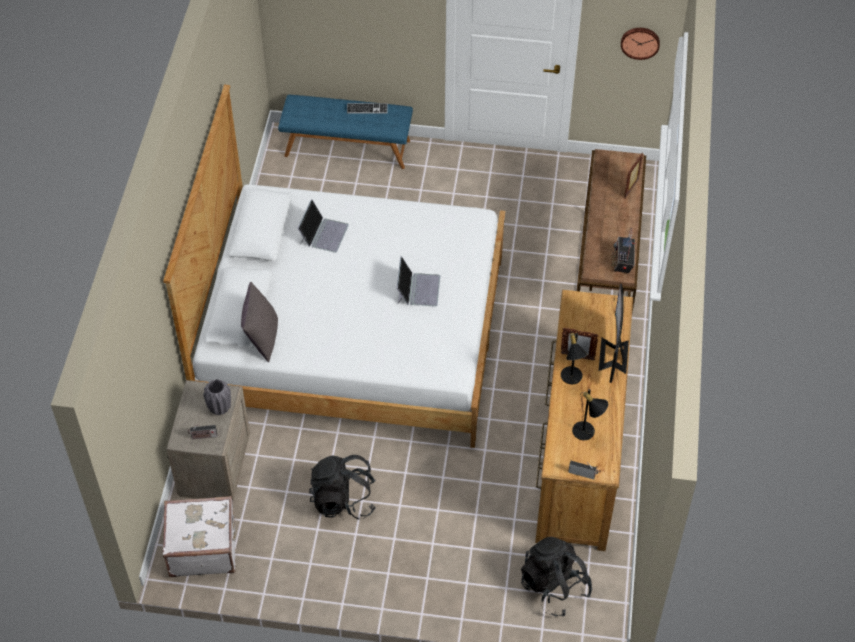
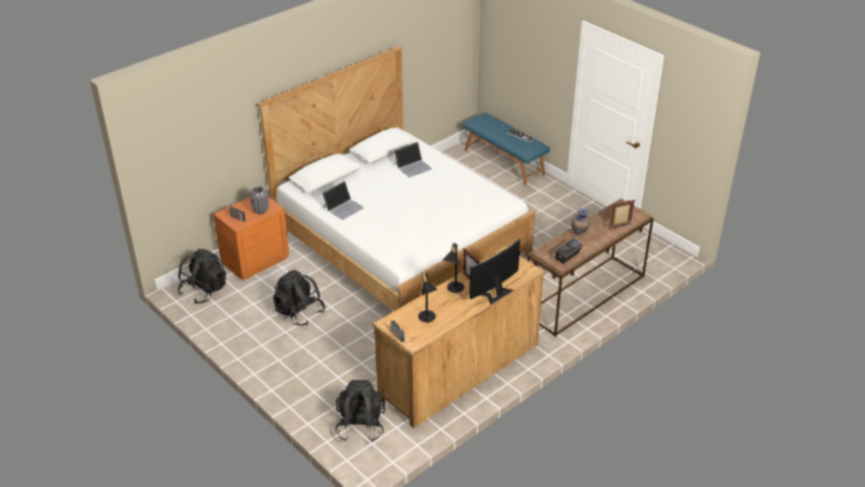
camera: 40 degrees right, 15 degrees down
white suitcase [163,496,236,577] -> black backpack [177,249,226,304]
beige nightstand [166,380,250,500] -> orange nightstand [213,197,289,281]
grey pillow [241,282,278,362] -> none
laptop [396,256,440,307] -> laptop moved to [322,181,364,220]
wall clock [621,28,660,60] -> none
none -> vase [571,208,590,234]

